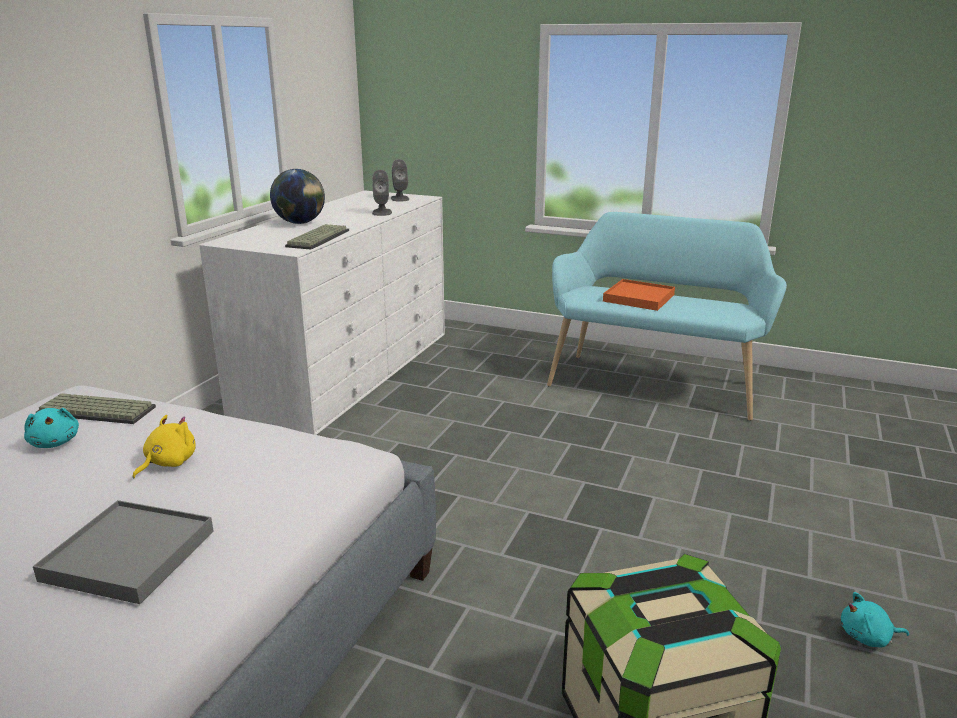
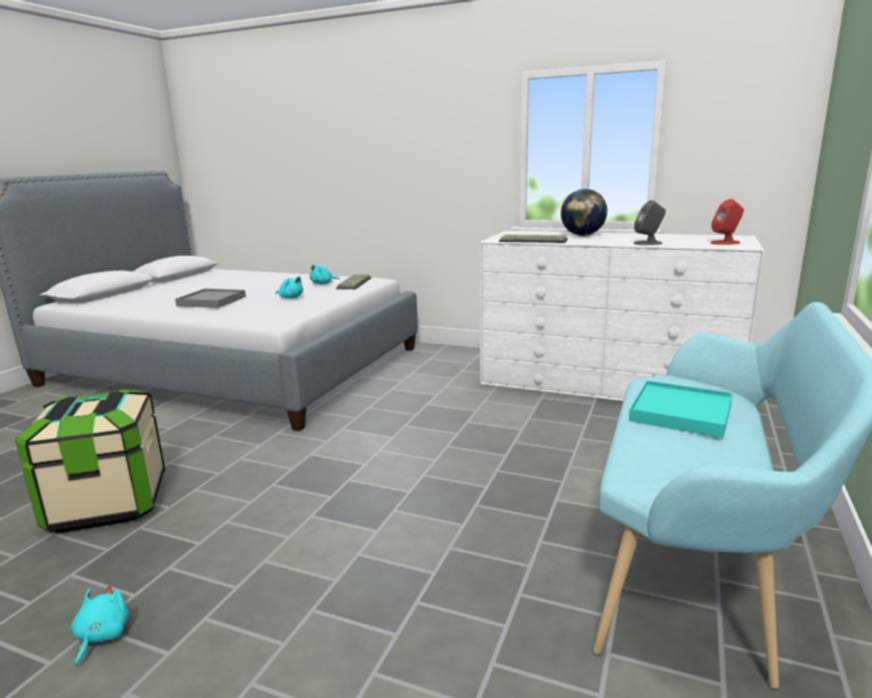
camera: 90 degrees right, 5 degrees down
yellow plush toy [132,415,196,478] -> turquoise plush toy [275,276,303,299]
grey speaker [391,159,409,202] -> red speaker [711,199,744,245]
orange tray [603,279,675,311] -> turquoise tray [629,381,733,438]

